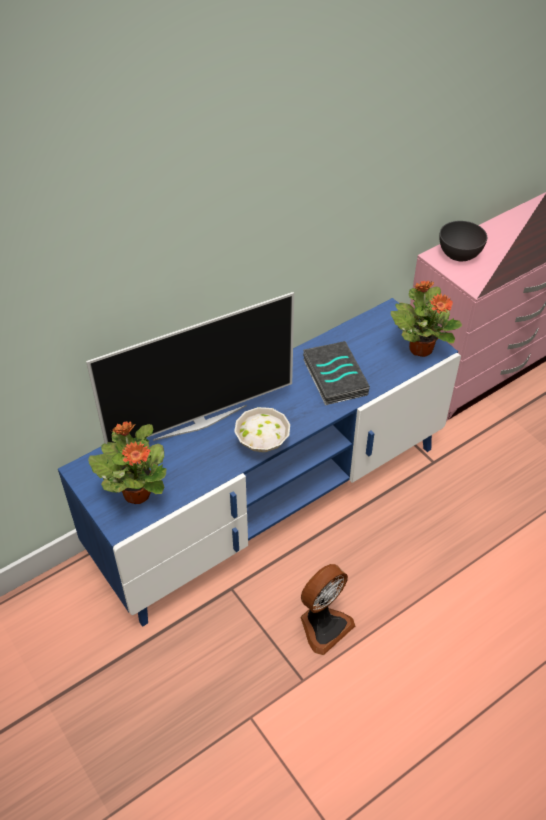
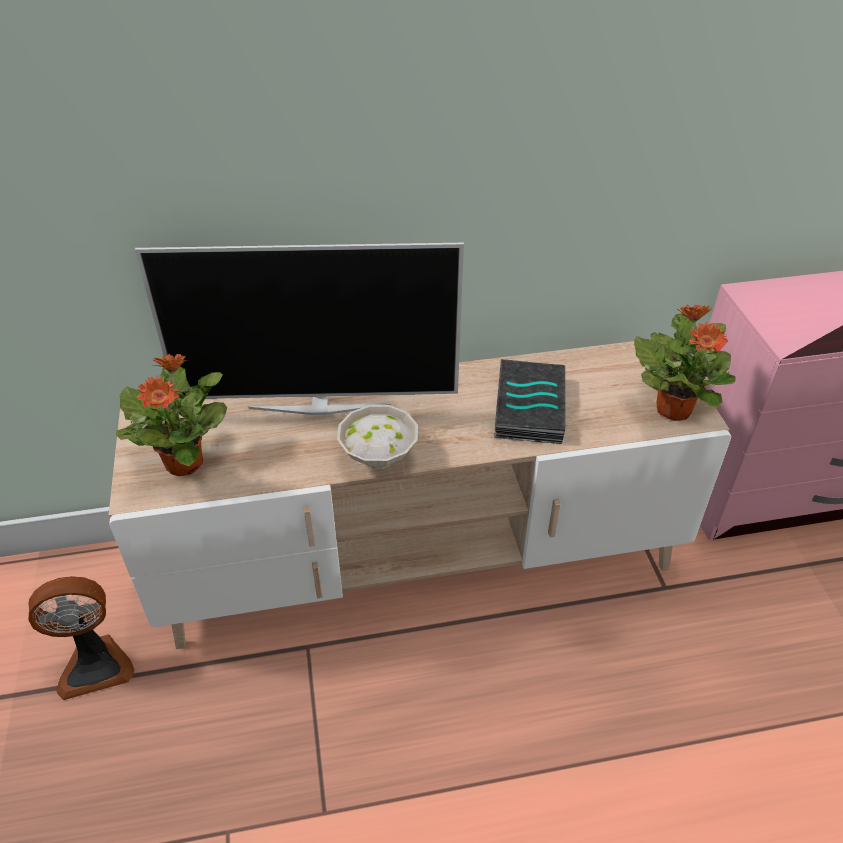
camera: 25 degrees right, 5 degrees down
blue tv stand [58,298,461,627] -> beige tv stand [109,339,731,649]
fan [300,564,355,655] -> fan moved to [28,576,134,700]
grey bowl [439,221,487,261] -> none

